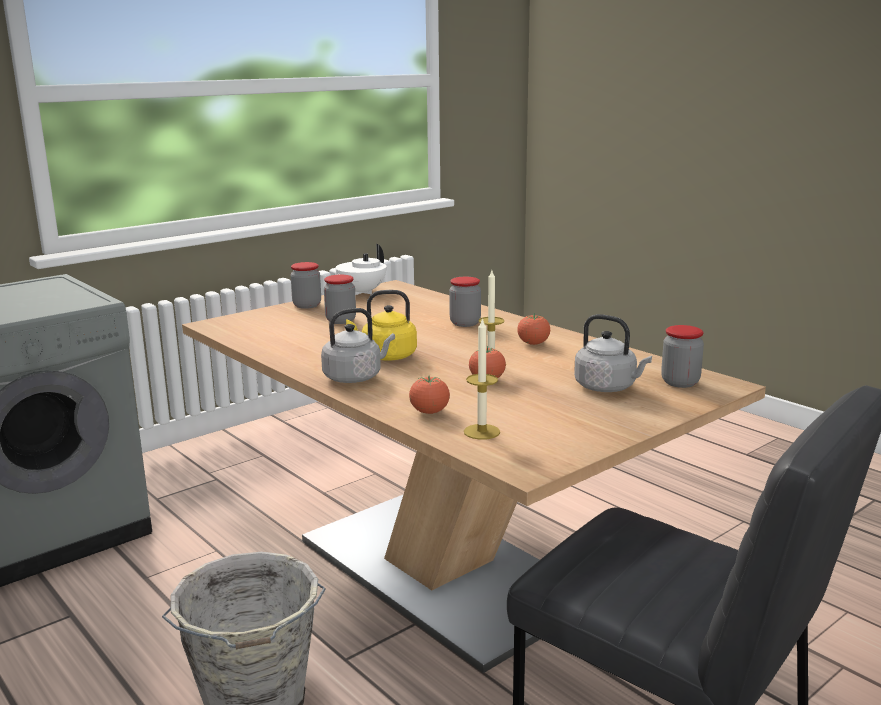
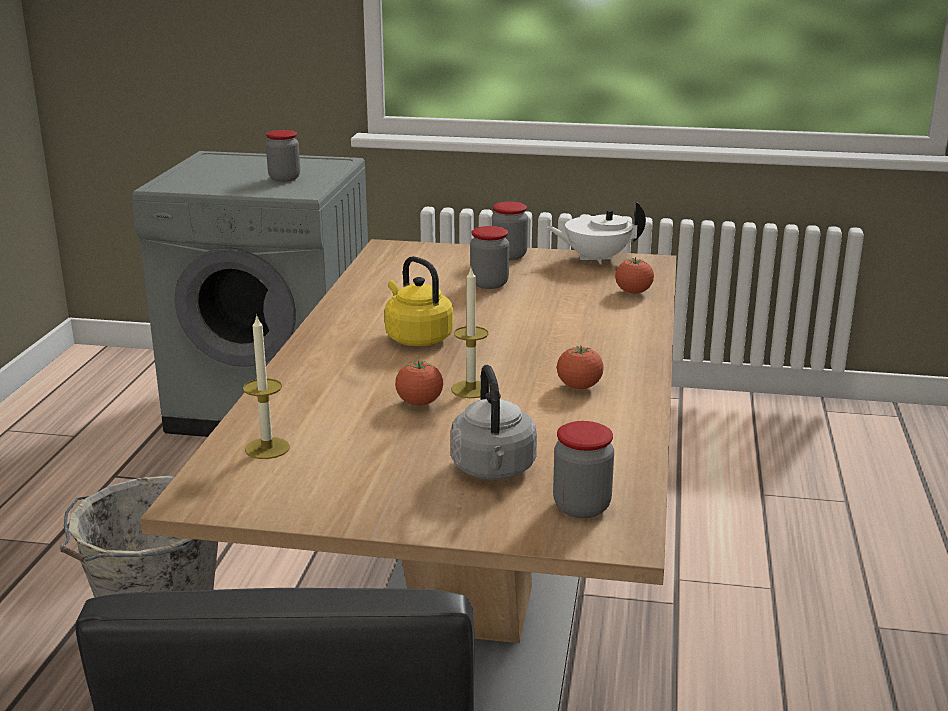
camera: 50 degrees right, 5 degrees up
grey kettle [321,308,395,383] -> none
tomato [409,375,450,414] -> tomato moved to [615,257,654,294]
jar [449,277,481,327] -> jar moved to [266,130,300,182]

